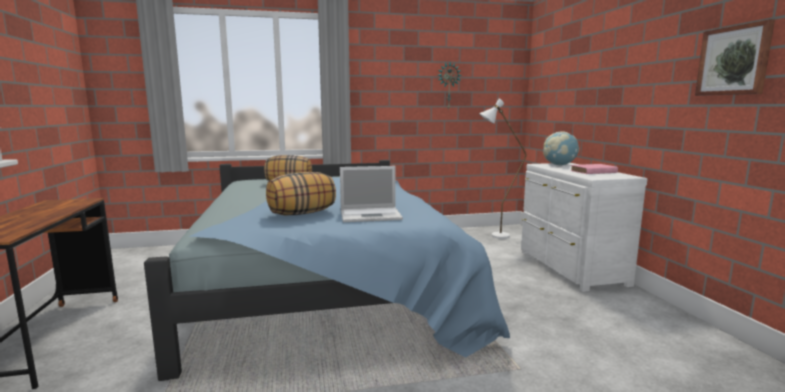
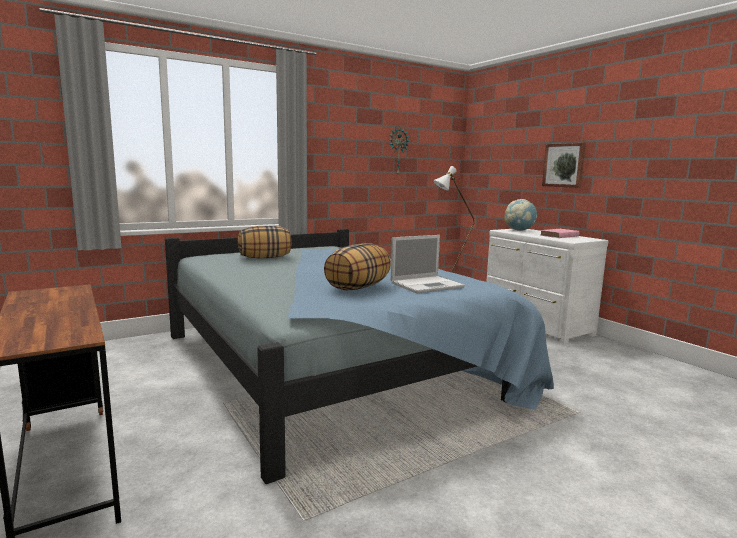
camera: 20 degrees left, 0 degrees up
picture [695,19,775,96] -> picture moved to [542,143,586,188]

